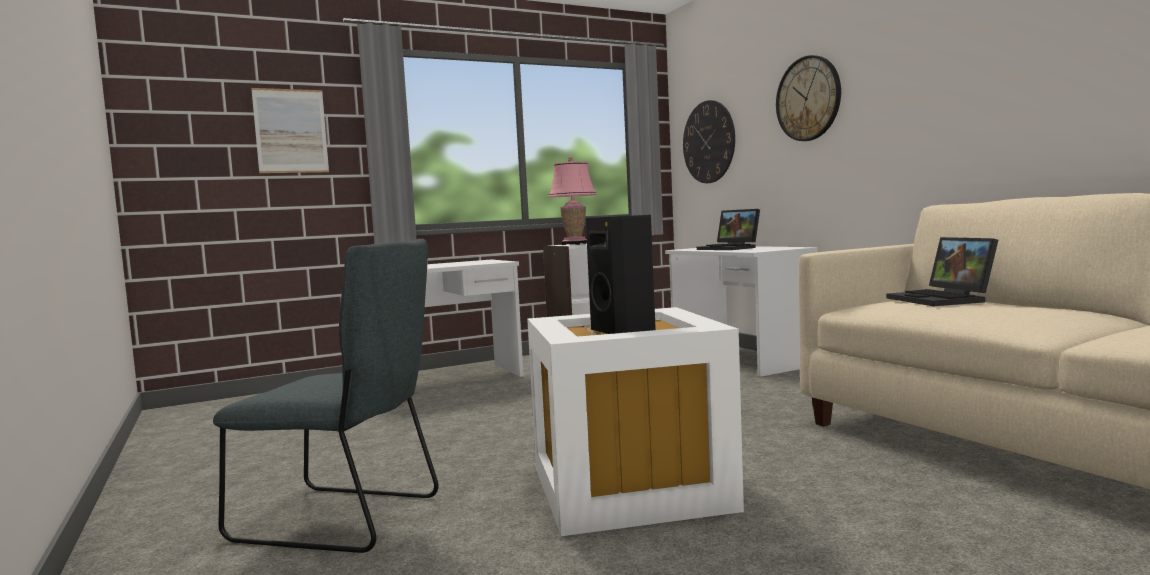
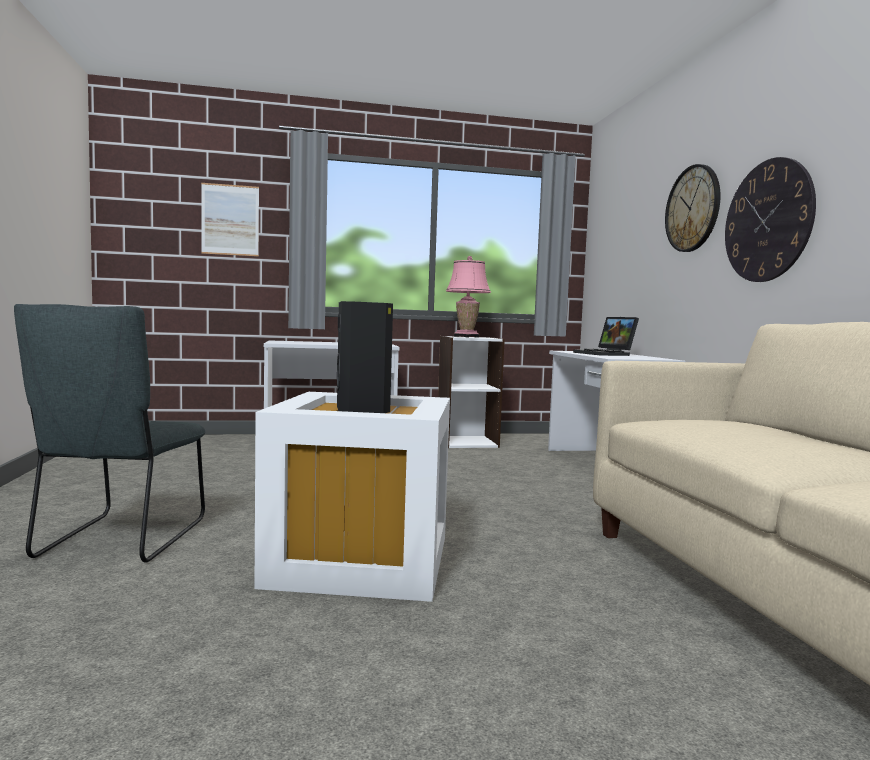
camera: 15 degrees right, 0 degrees up
grey chair [213,239,439,553] -> grey chair turned 60 degrees clockwise [14,304,205,563]
wall clock [683,100,735,183] -> wall clock moved to [725,157,816,282]
laptop [887,237,998,306] -> none

